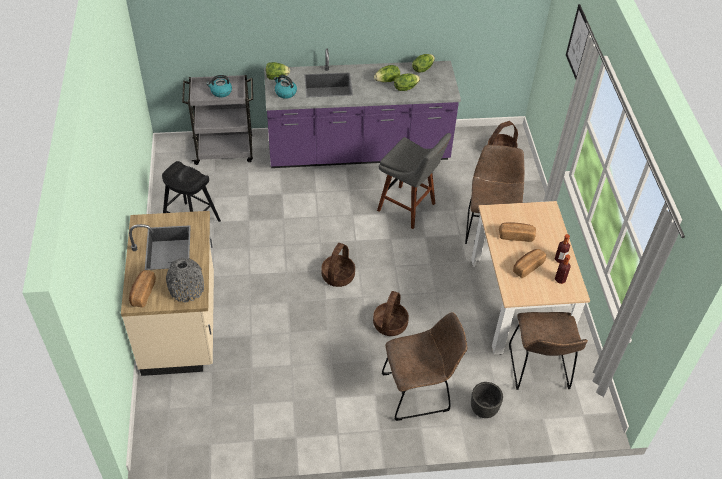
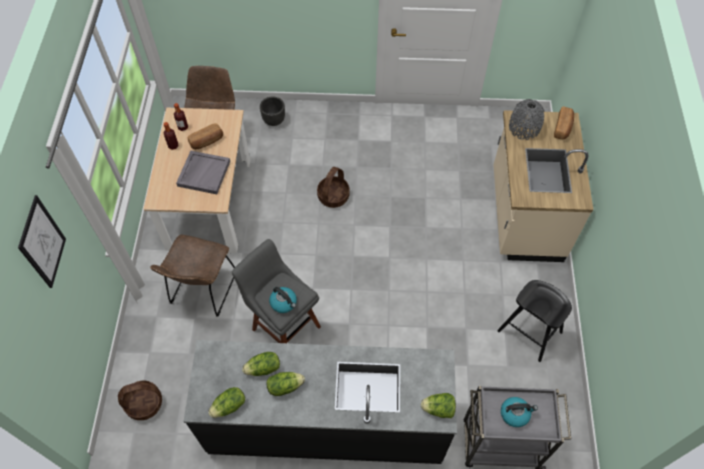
camera: 170 degrees left, 10 degrees up
purple counter [264,49,461,168] -> black counter [183,340,457,464]
kettle [274,75,297,99] -> kettle moved to [269,287,297,313]
basket [321,243,355,287] -> none
brown chair [382,312,467,421] -> none
bread [499,222,536,242] -> grey tray [176,151,230,194]

